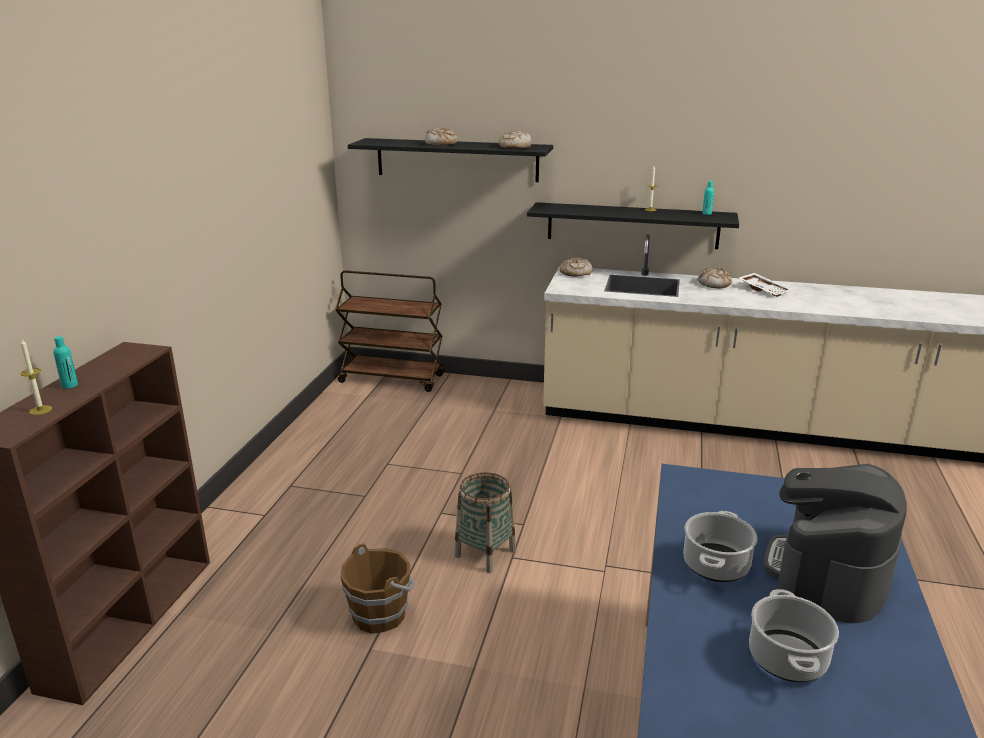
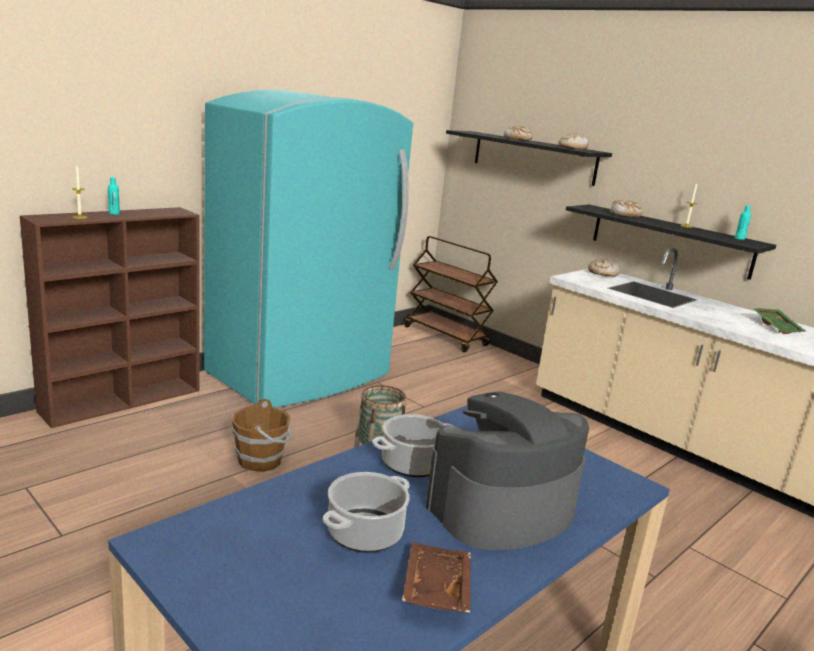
camera: 30 degrees right, 5 degrees down
bread [698,268,732,288] -> bread moved to [610,200,643,217]
white tray [739,273,792,297] -> green tray [753,308,807,334]
none -> turquoise fridge [204,89,413,407]
none -> brown tray [402,542,471,613]

